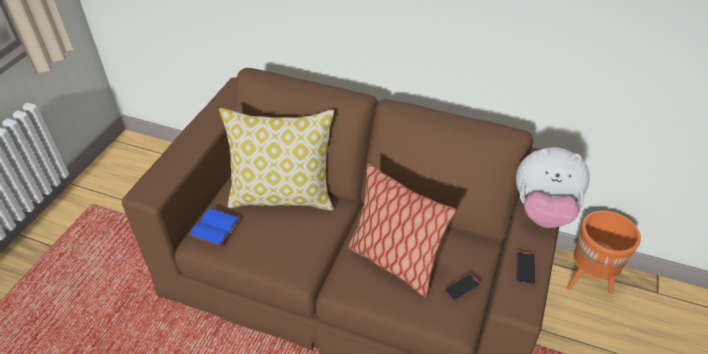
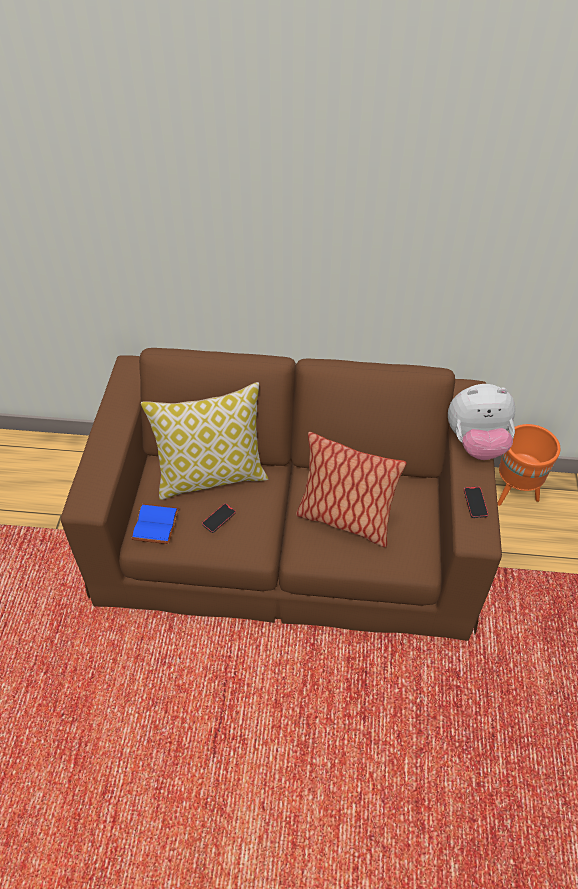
camera: 15 degrees left, 5 degrees up
phone [444,274,481,302] -> phone moved to [202,503,236,533]

